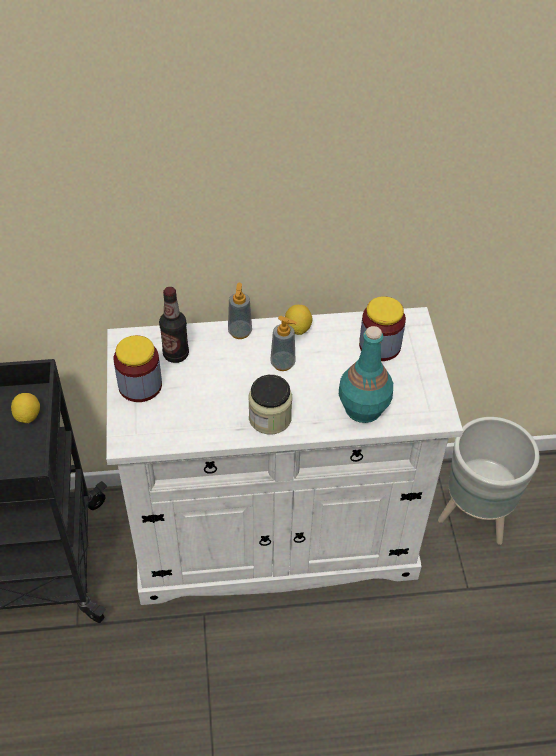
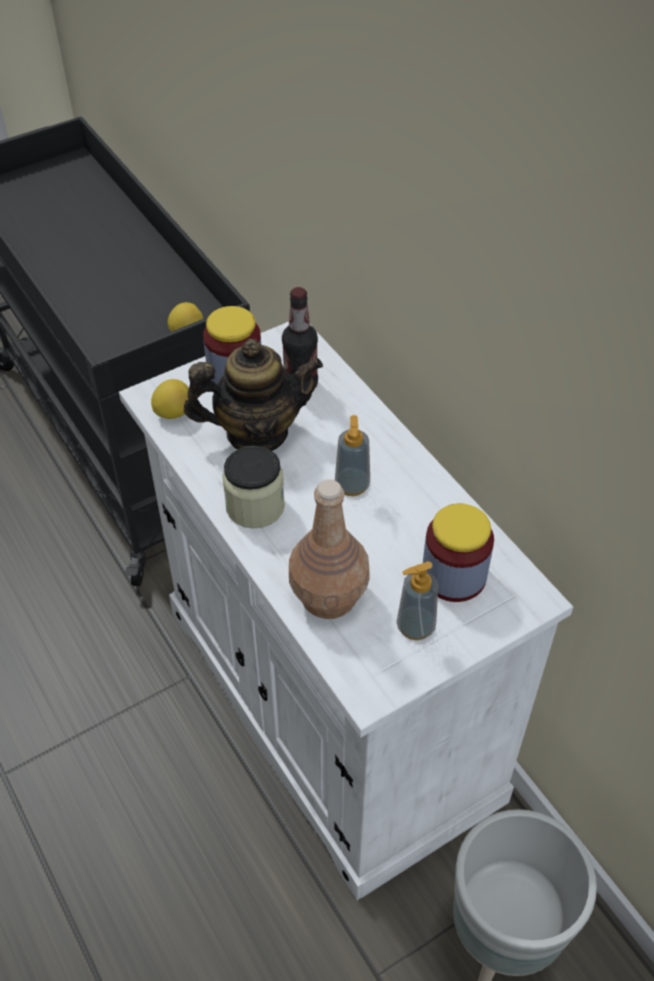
camera: 65 degrees right, 0 degrees up
soap dispenser [228,283,252,339] -> soap dispenser moved to [397,561,438,640]
lemon [285,305,312,335] -> lemon moved to [151,379,189,419]
turquoise bottle [339,326,393,423] -> brown bottle [289,479,370,619]
none -> teapot [184,339,323,451]

